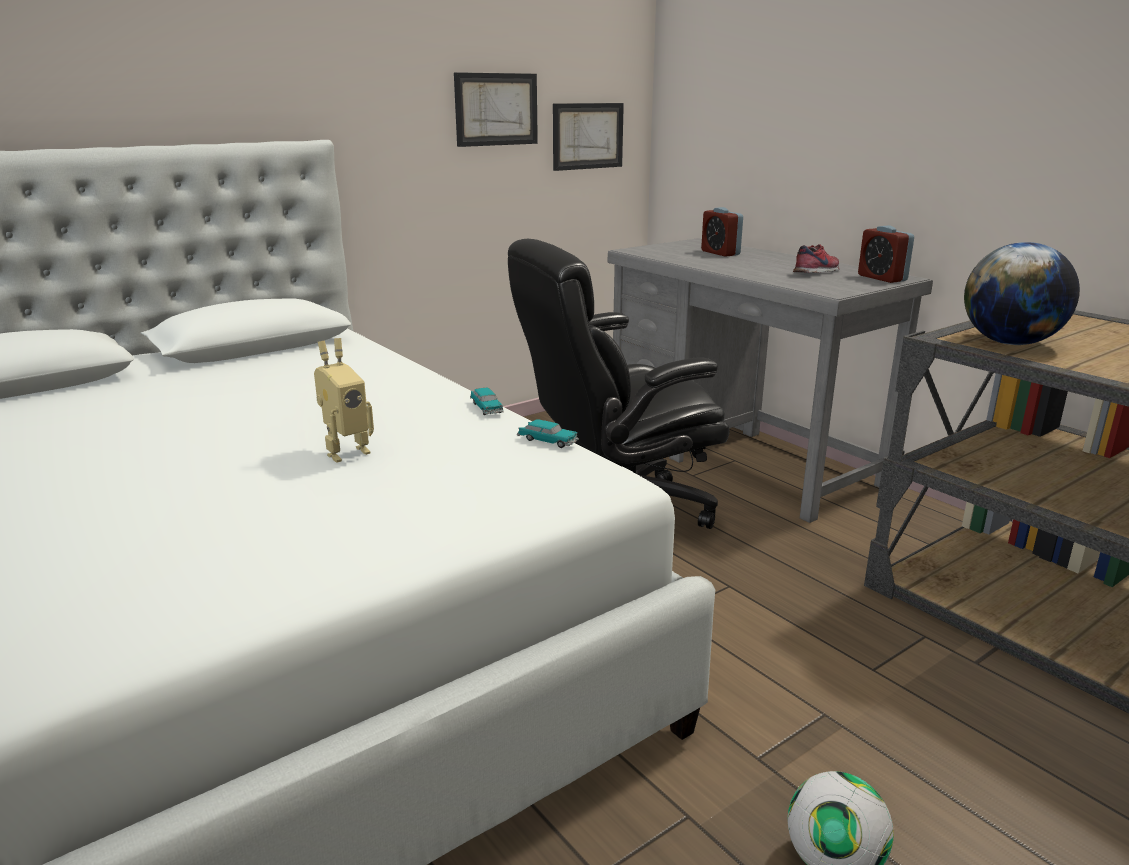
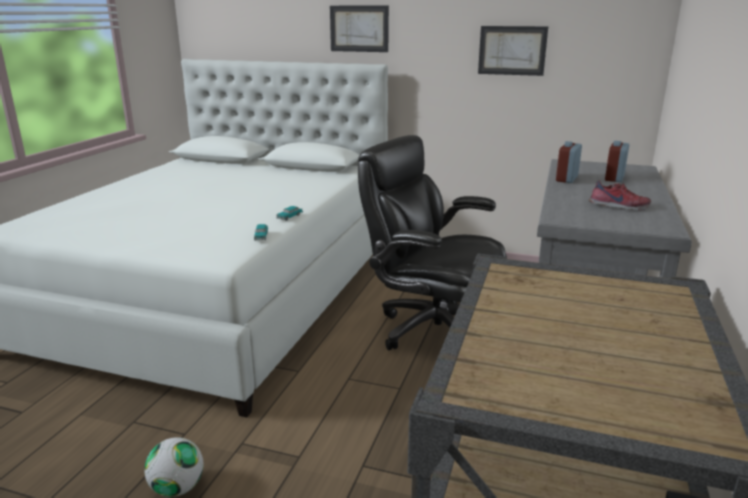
camera: 55 degrees right, 0 degrees up
toy robot [314,338,374,463] -> none
picture [553,103,624,171] -> picture moved to [330,6,389,52]
alarm clock [858,226,914,283] -> alarm clock moved to [556,141,582,183]
globe [964,242,1080,345] -> none

